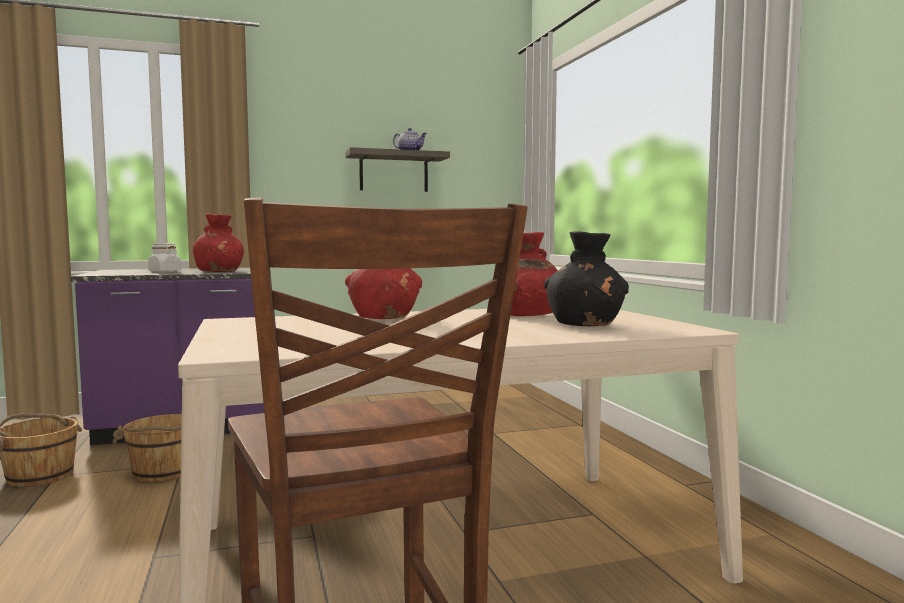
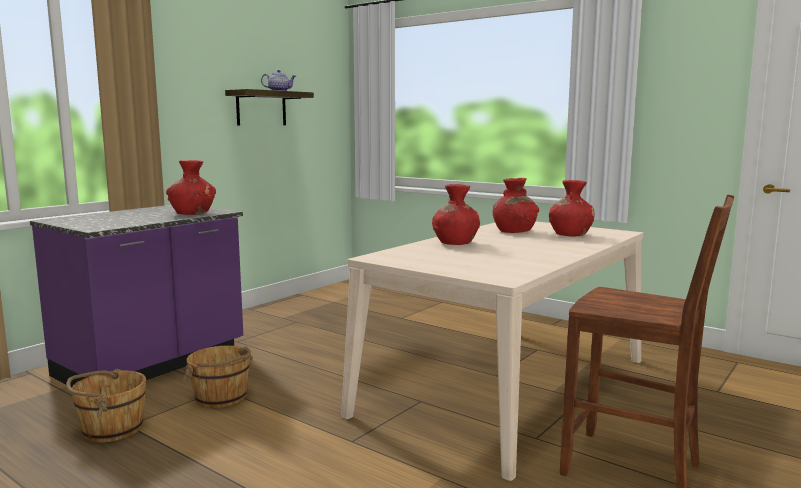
camera: 35 degrees left, 5 degrees up
white jar [148,243,181,272] -> none
black vase [544,231,629,326] -> red vase [549,180,595,237]

